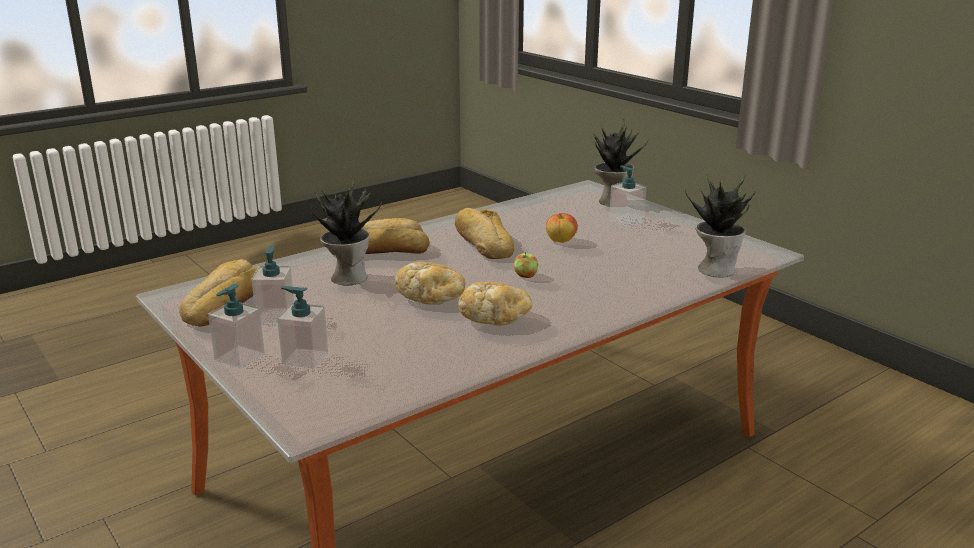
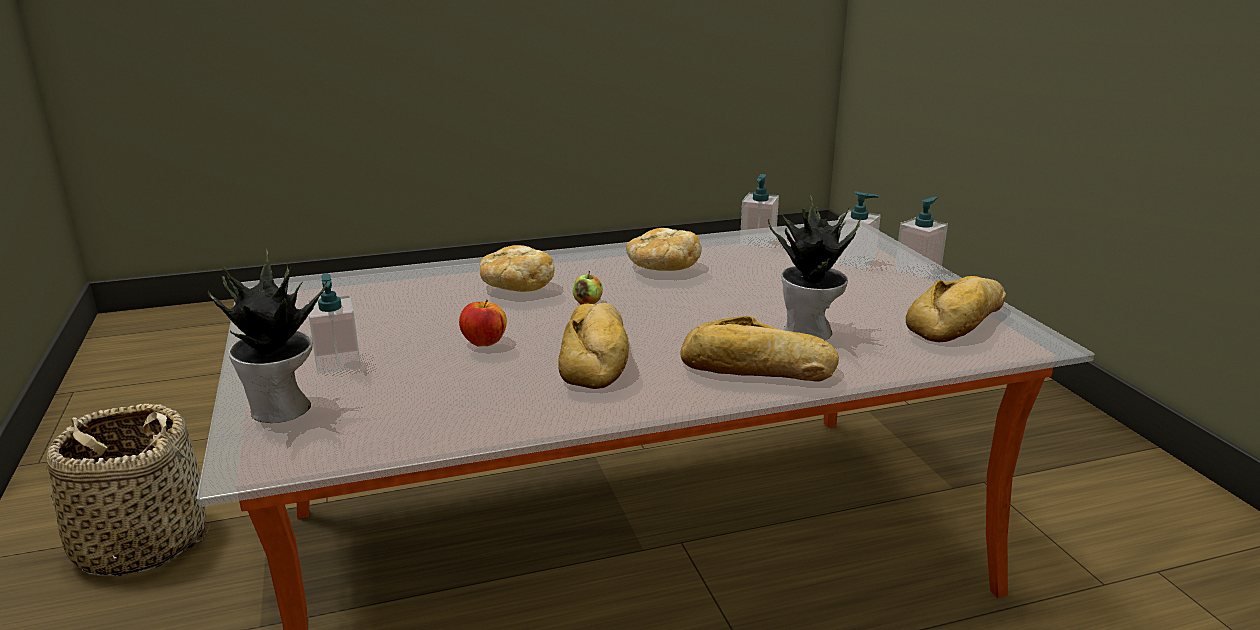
camera: 160 degrees left, 0 degrees up
soap dispenser [252,245,294,323] -> soap dispenser moved to [740,174,779,248]
bread [395,262,465,305] -> bread moved to [479,245,554,292]
potted plant [685,174,756,277] -> none
none -> basket [46,404,210,576]

